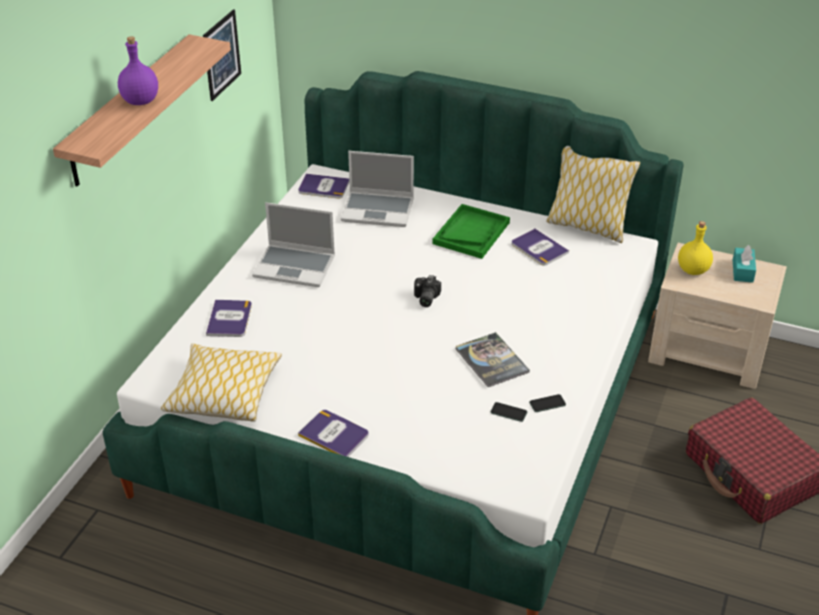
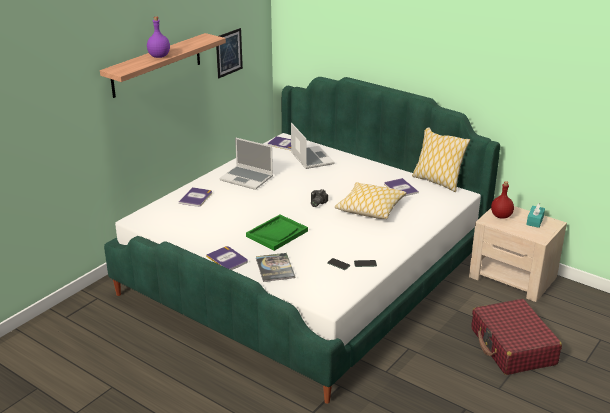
camera: 15 degrees right, 10 degrees down
pillow [161,344,282,422] -> pillow moved to [335,182,406,219]
laptop [341,151,414,227] -> laptop turned 135 degrees counterclockwise [291,123,335,169]
green tray [433,204,510,259] -> green tray moved to [246,215,308,251]
book [456,332,530,387] -> book moved to [256,253,295,282]
yellow bottle [678,221,713,275] -> red bottle [491,181,514,219]

